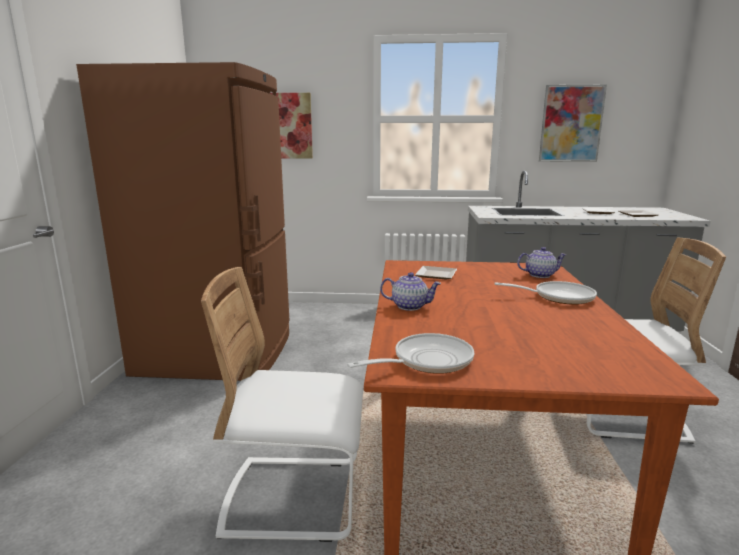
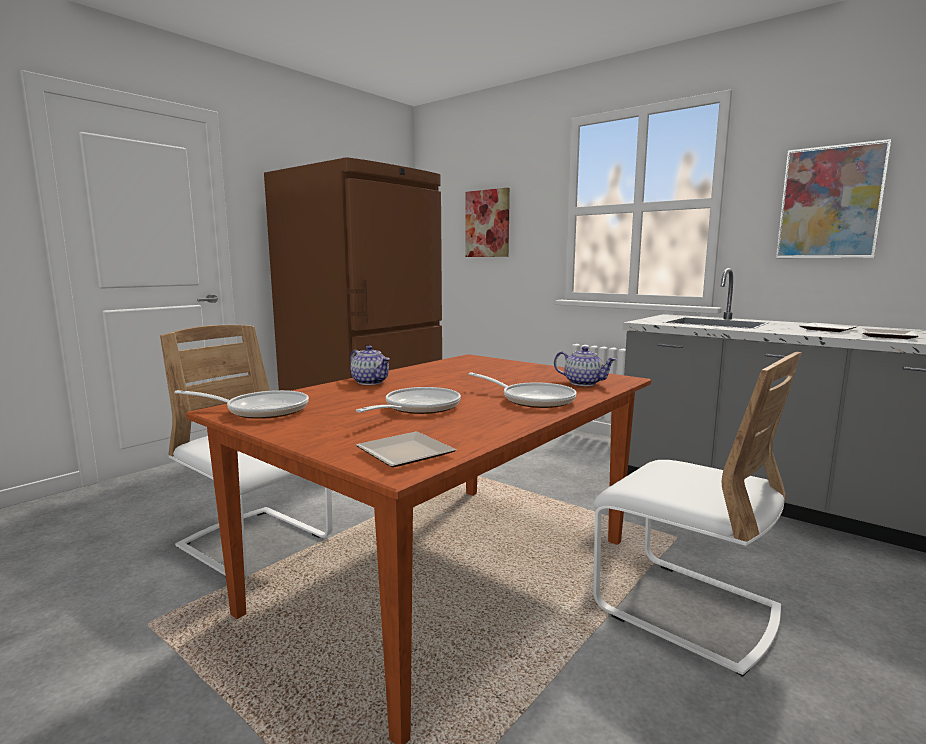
camera: 35 degrees right, 5 degrees down
plate [415,266,457,280] -> plate moved to [356,431,456,467]
none -> frying pan [356,387,461,414]

